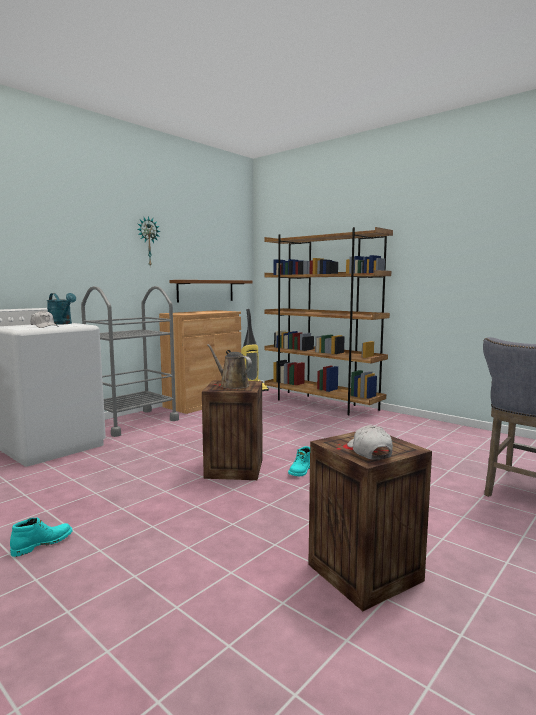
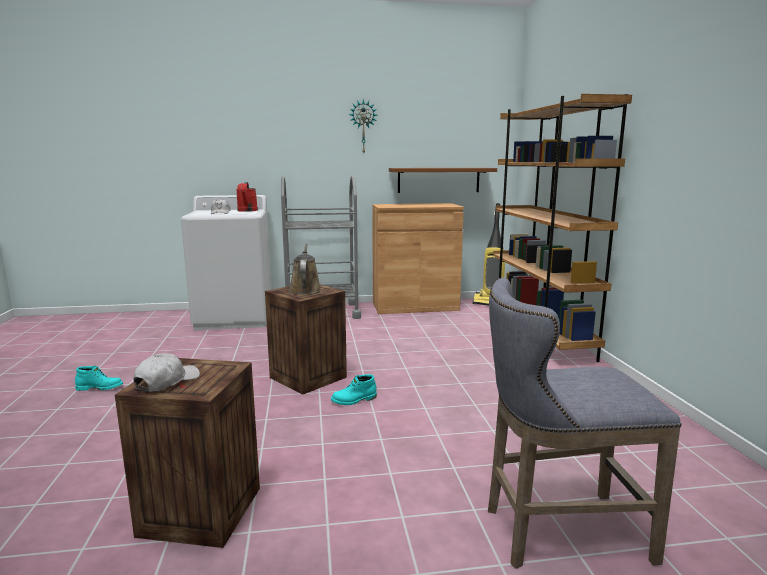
camera: 40 degrees right, 5 degrees up
turquoise watering can [47,293,76,325] -> red watering can [236,182,258,212]

